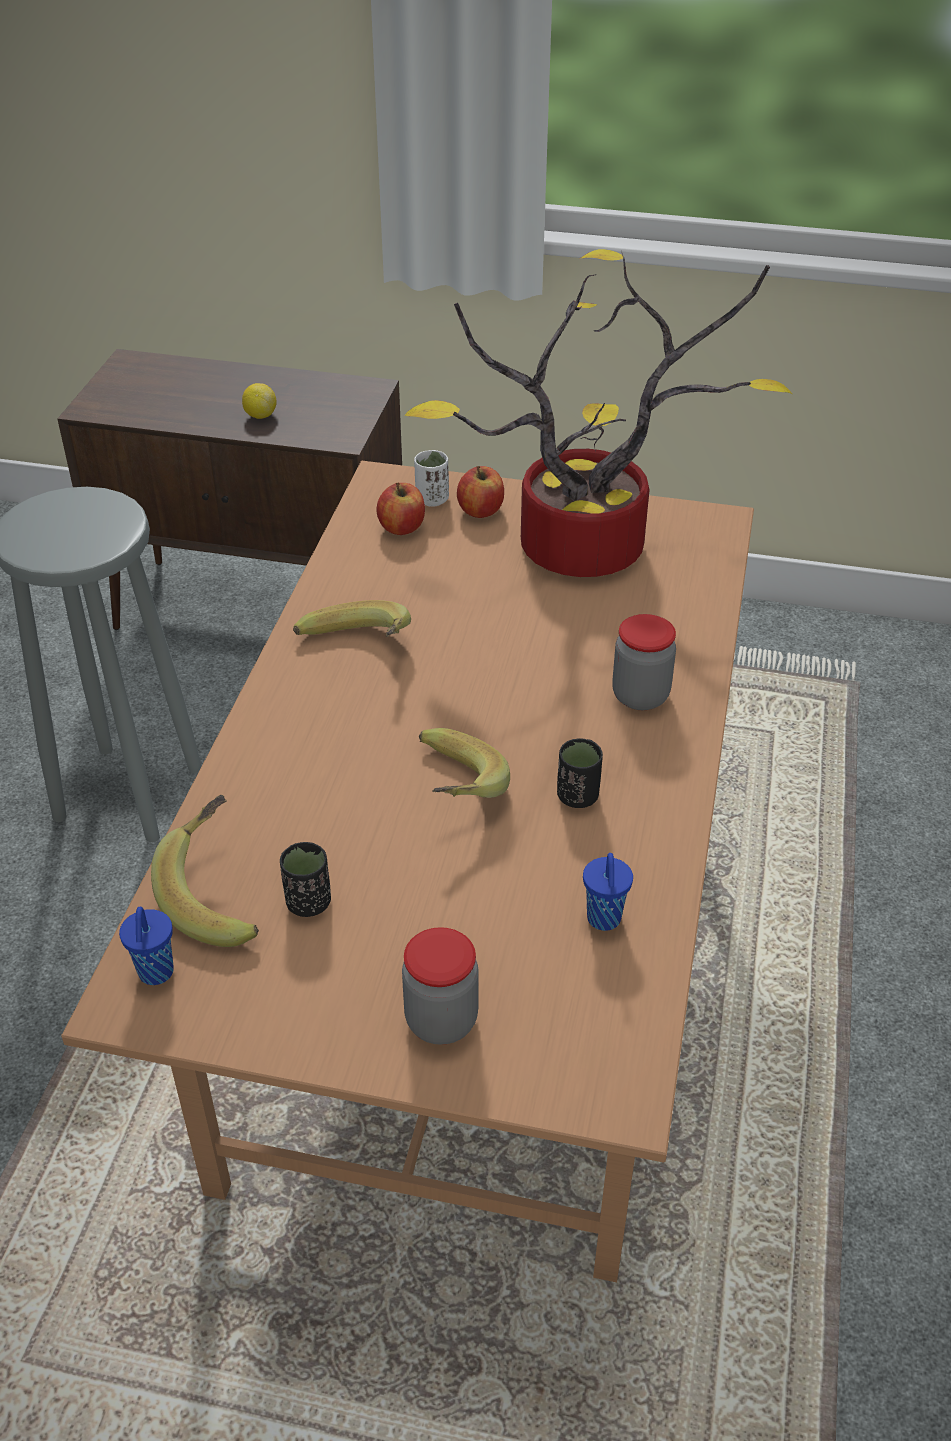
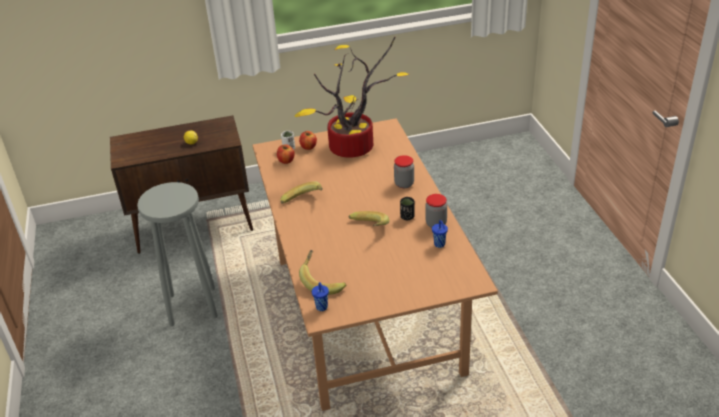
camera: 25 degrees left, 5 degrees down
black cup [280,842,331,917] -> none
jar [402,927,479,1045] -> jar moved to [425,194,447,228]

